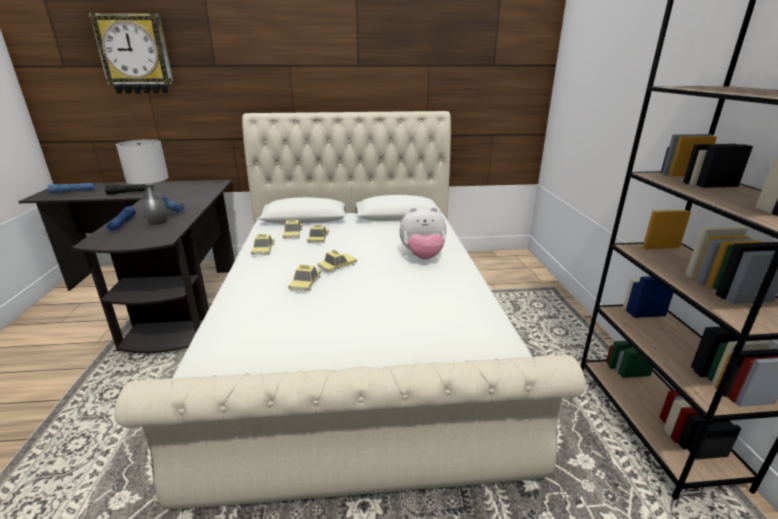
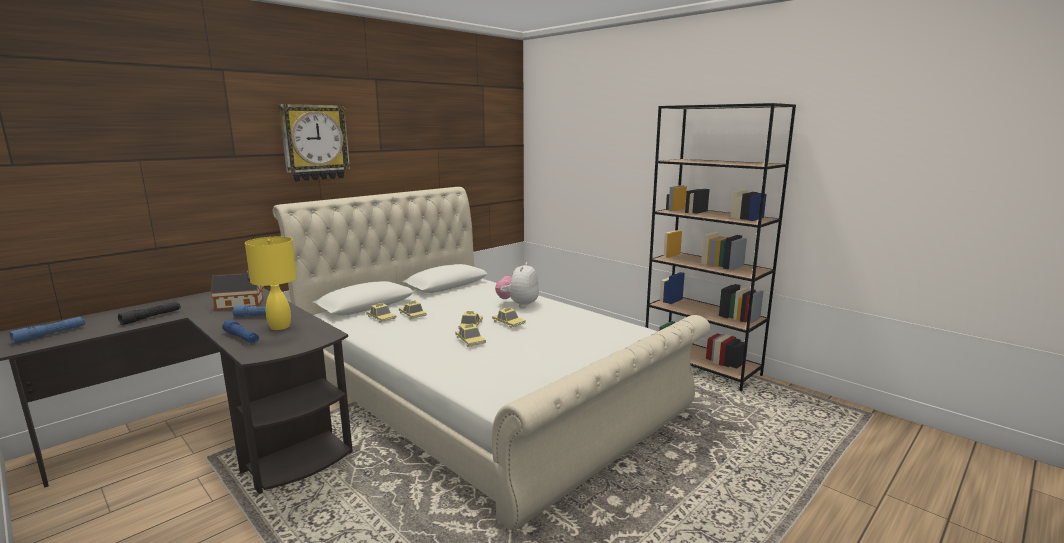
camera: 40 degrees left, 10 degrees down
wall clock [88,13,174,94] -> wall clock moved to [279,104,351,182]
grey table lamp [116,139,169,225] -> yellow table lamp [245,237,297,330]
toy car [251,234,275,255] -> toy car moved to [492,307,526,328]
plush toy [399,207,446,260] -> plush toy turned 150 degrees clockwise [495,262,539,308]
none -> toy house [211,270,264,310]

